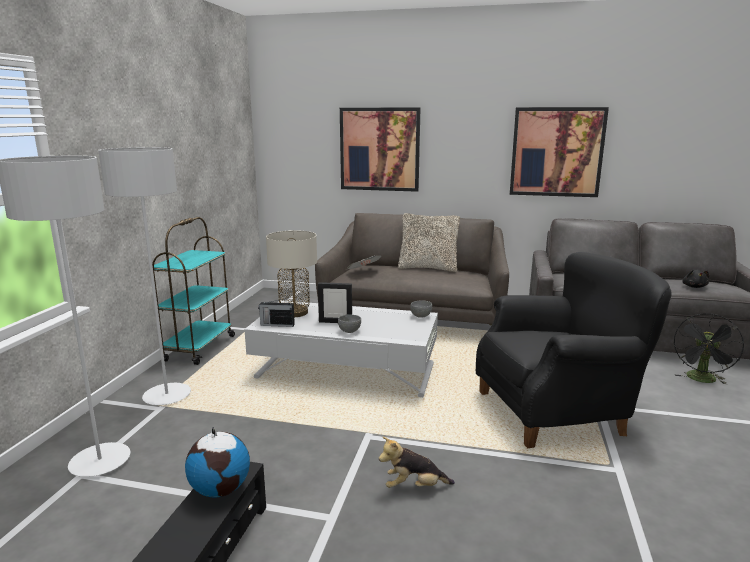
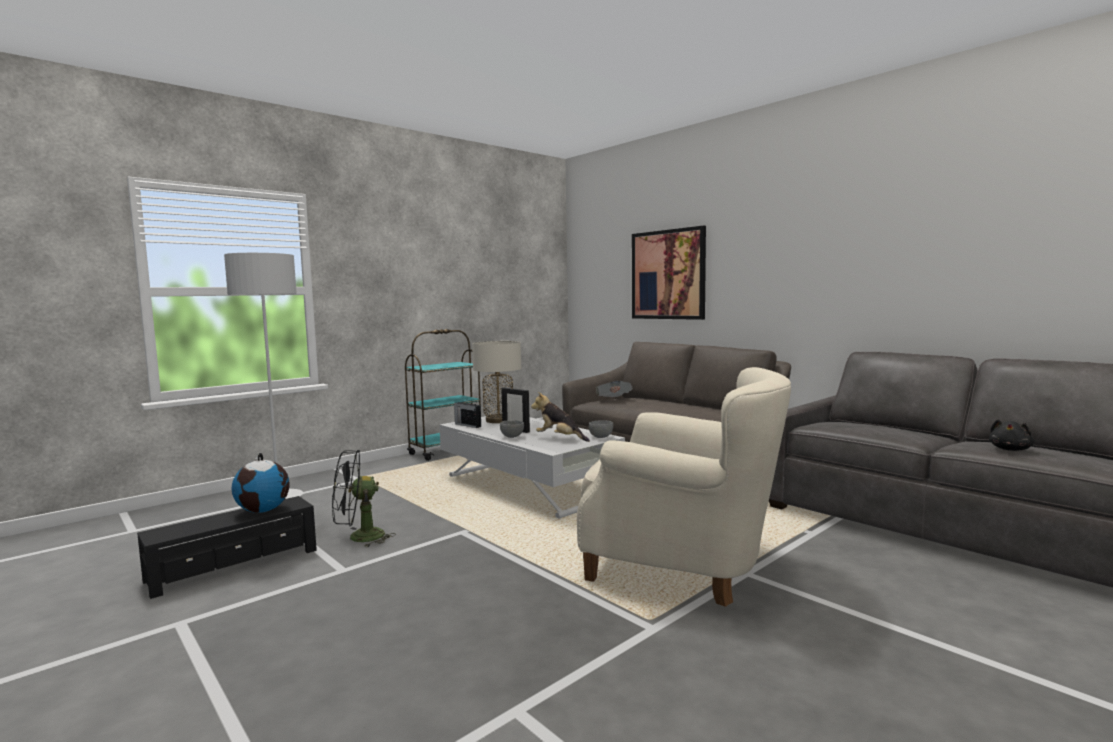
camera: 35 degrees right, 10 degrees down
grey floor lamp [98,147,191,405] -> none
plush toy [379,437,455,488] -> plush toy moved to [531,392,590,442]
beige pillow [398,213,460,272] -> none
black armchair [476,252,671,448] -> beige armchair [577,367,791,607]
picture [510,107,609,197] -> none
black fan [674,313,744,384] -> black fan moved to [332,450,396,548]

